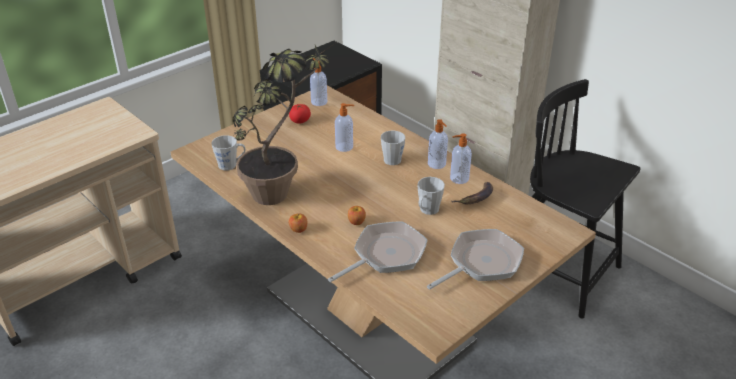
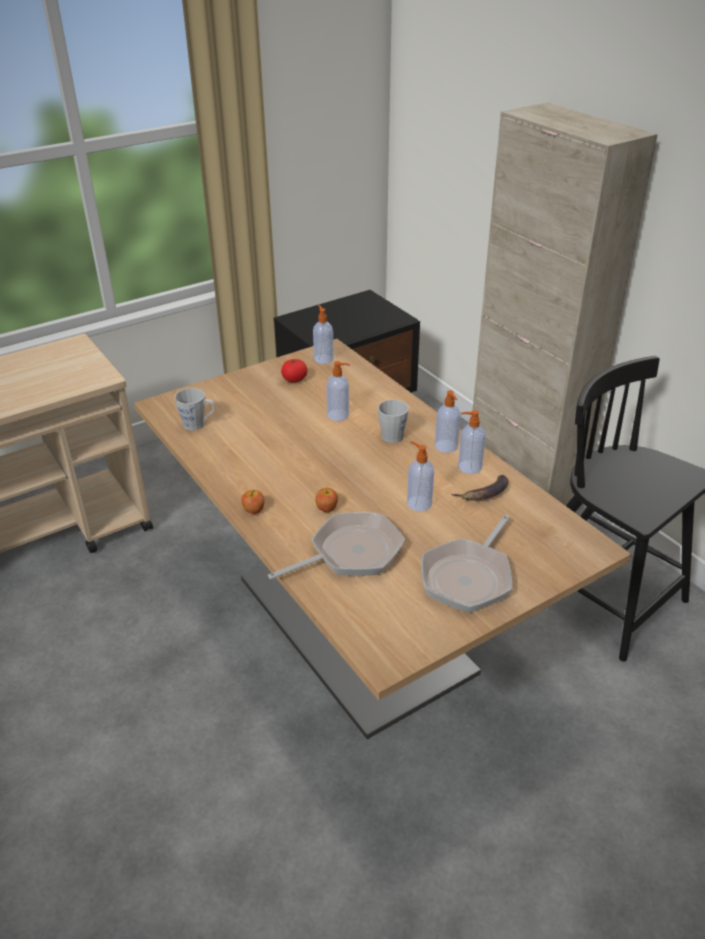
camera: 10 degrees right, 0 degrees up
potted plant [233,44,334,205] -> none
grey mug [418,177,445,215] -> soap dispenser [407,441,434,511]
frying pan [427,229,524,290] -> frying pan turned 150 degrees clockwise [421,515,512,613]

